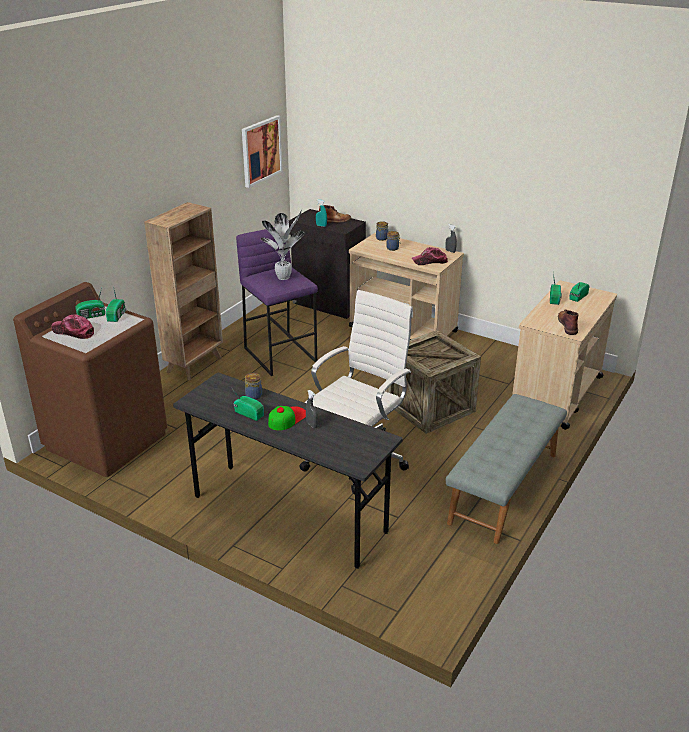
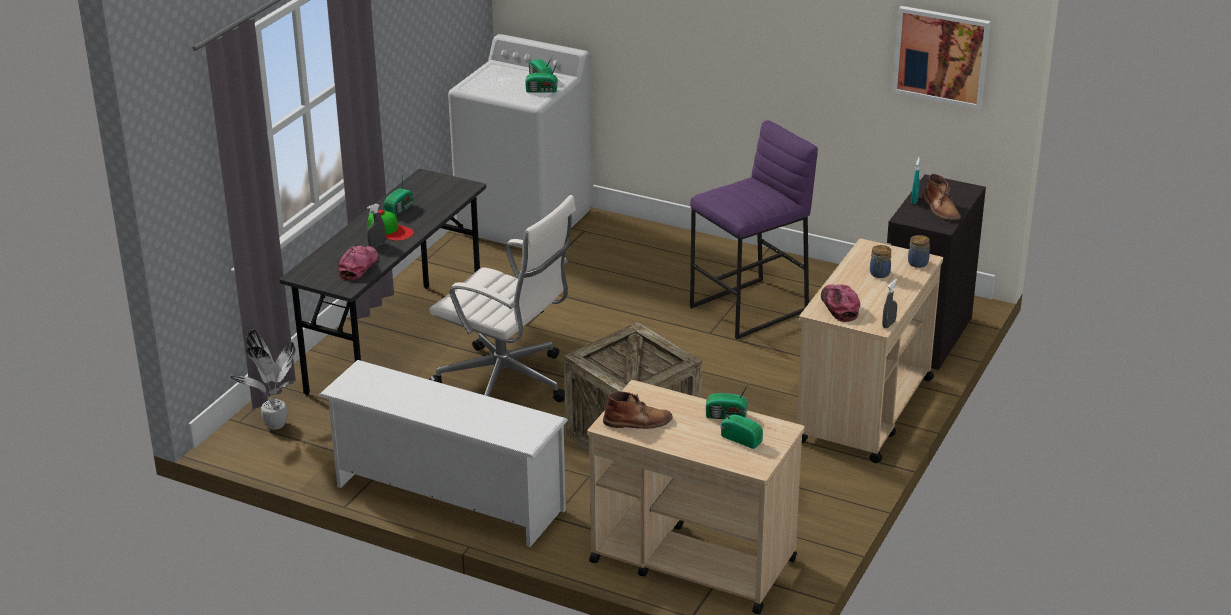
camera: 85 degrees right, 0 degrees up
brown washing machine [13,282,167,477] -> white washing machine [448,34,594,248]
cap [51,314,94,339] -> cap moved to [338,246,378,281]
brown bookcase [144,202,223,380] -> none
jar [245,373,262,400] -> none
potted plant [260,209,304,280] -> potted plant moved to [230,330,295,430]
grey bench [446,394,567,544] -> white shoe rack [318,360,568,547]

